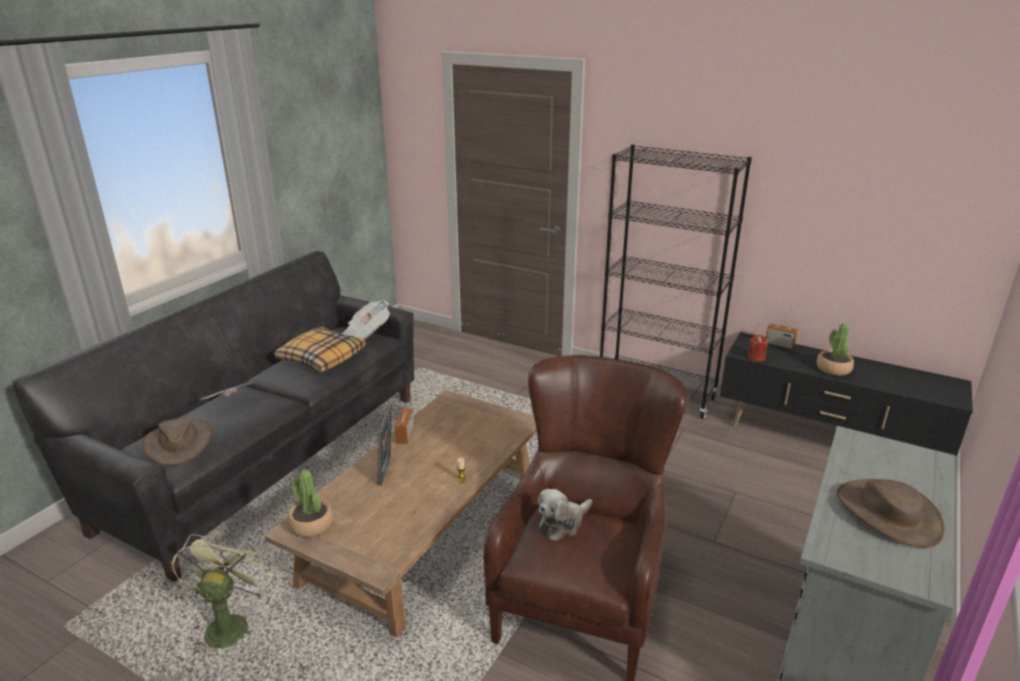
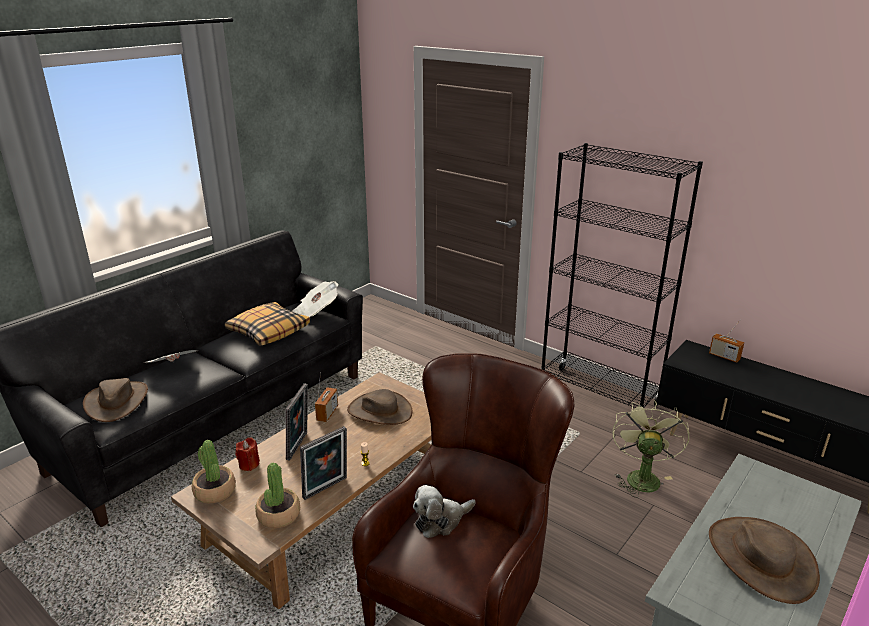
camera: 10 degrees right, 0 degrees up
green fan [171,530,272,653] -> green fan moved to [612,400,689,498]
red candle [748,334,768,362] -> red candle moved to [235,437,260,471]
potted plant [817,323,854,376] -> potted plant moved to [255,462,300,528]
none -> picture frame [300,426,347,500]
none -> brown hat [347,389,412,425]

